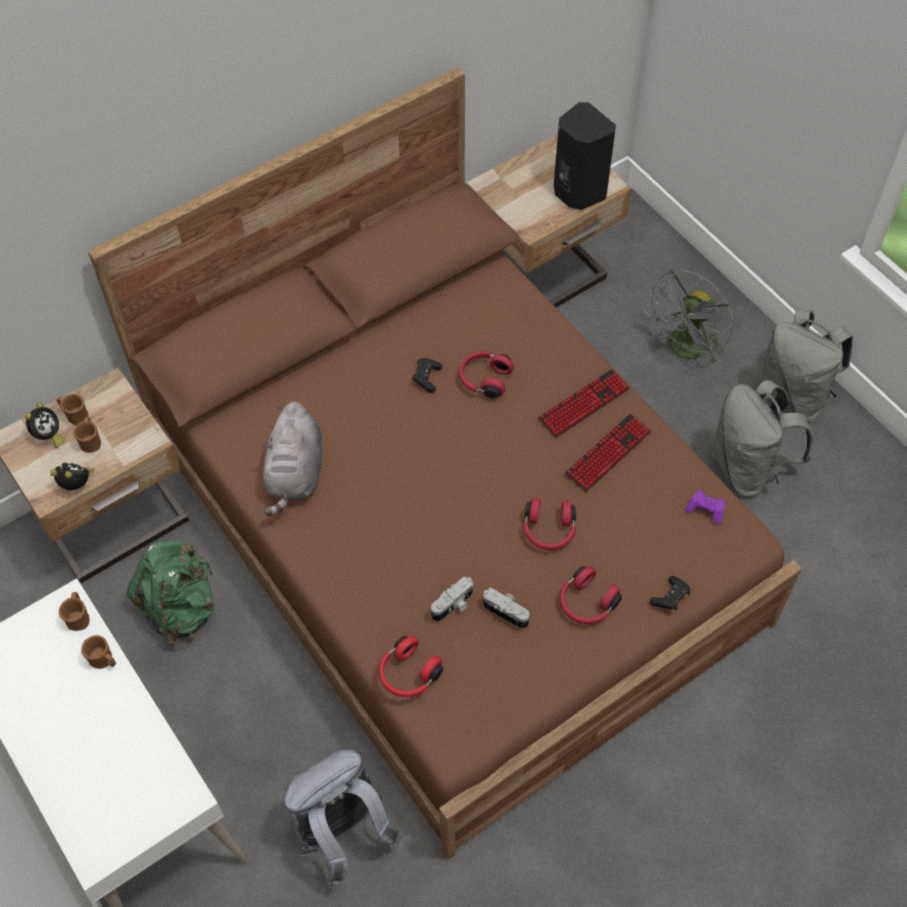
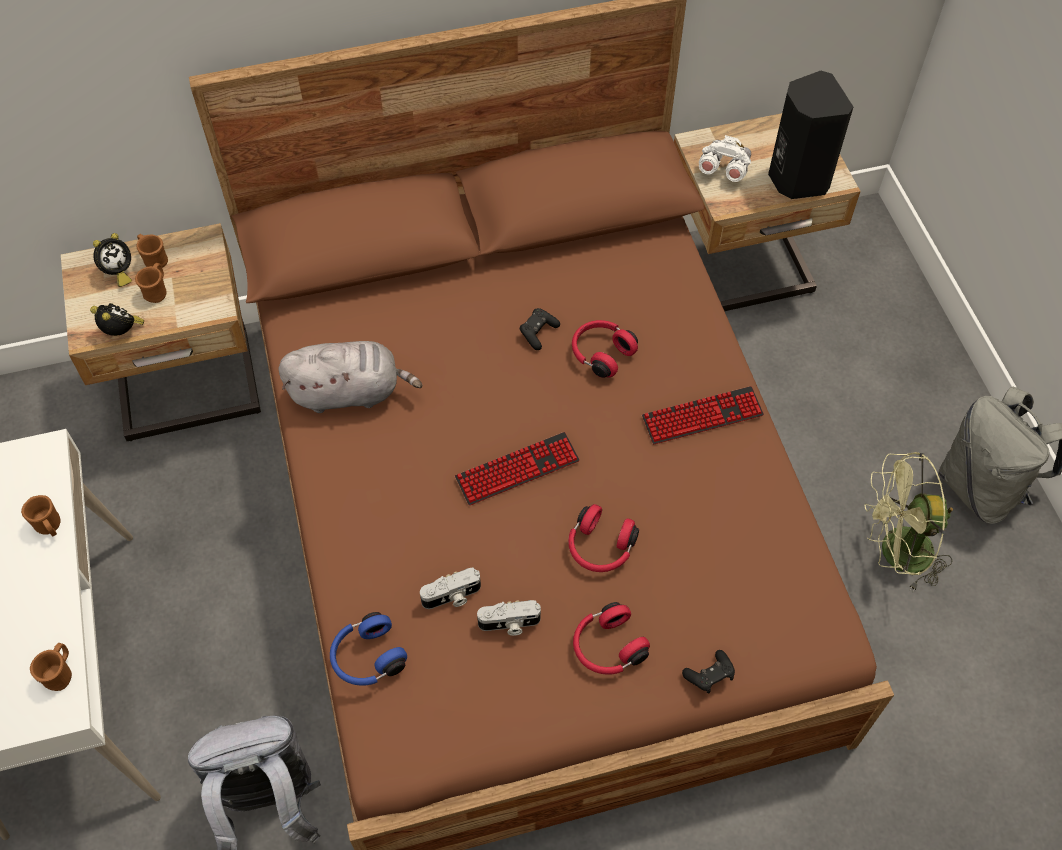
camera: 20 degrees right, 0 degrees up
brown mug [59,592,89,631] -> brown mug moved to [30,643,72,691]
green backpack [127,540,214,646] -> none
grey plush toy [262,402,322,516] -> grey plush toy turned 120 degrees counterclockwise [278,341,422,413]
red headphones [379,636,443,697] -> blue headphones [330,612,407,686]
camera [483,587,530,629] -> camera turned 120 degrees clockwise [477,600,541,636]
keyboard [565,414,651,492] -> keyboard moved to [455,432,580,505]
grey fan [643,270,734,365] -> none
purple game controller [685,490,725,525] -> none
grey backpack [711,380,813,496] -> green fan [864,452,953,591]
none -> white binoculars [699,135,751,182]

